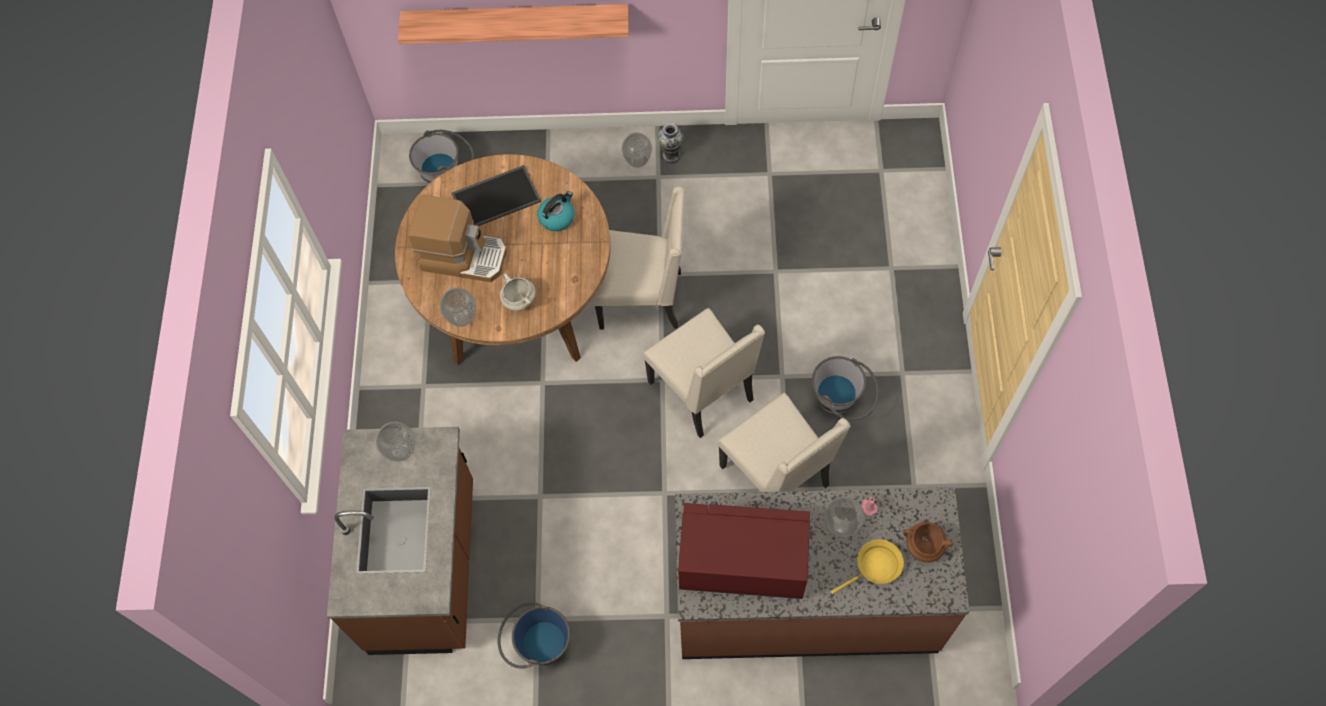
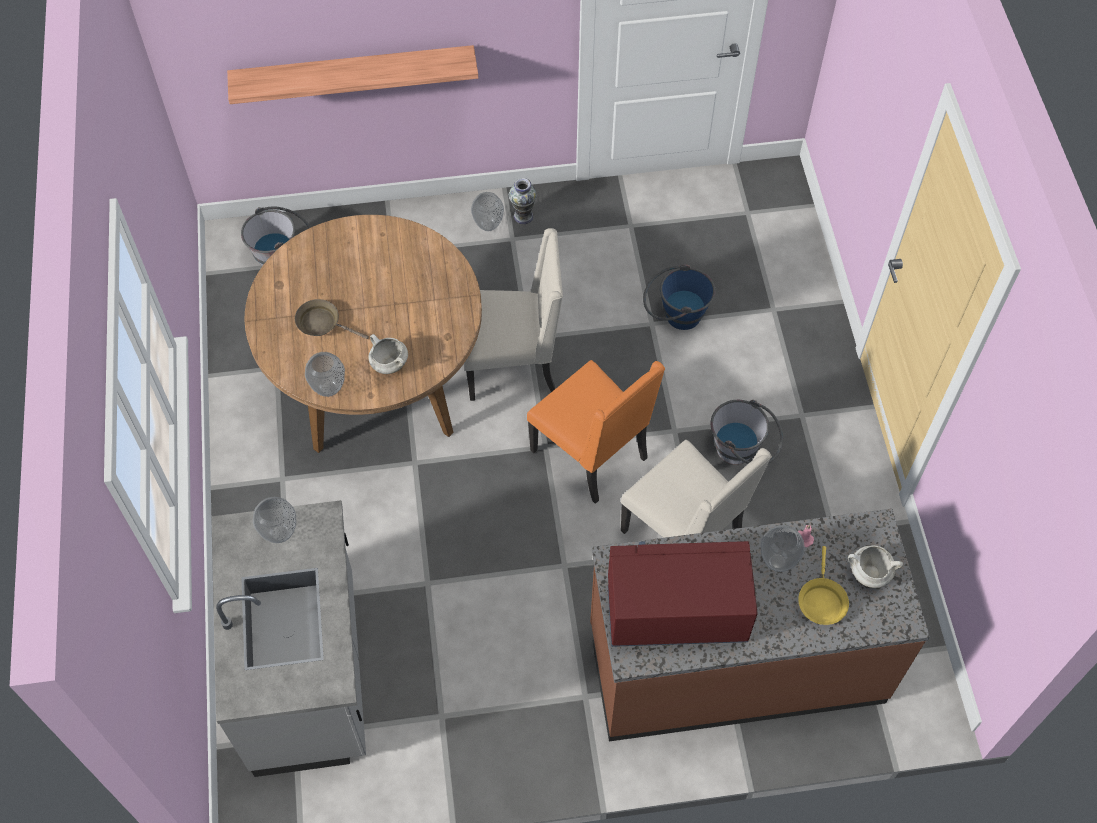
camera: 10 degrees left, 5 degrees down
brown counter [327,427,473,655] -> grey counter [212,500,366,777]
coffee machine [408,195,507,282] -> brown frying pan [295,299,369,339]
tray [451,165,541,226] -> none
blue bucket [498,602,570,669] -> blue bucket moved to [643,264,715,330]
kettle [537,191,574,231] -> none
beige chair [643,308,765,438] -> orange chair [527,360,665,504]
yellow frying pan [831,539,904,594] -> yellow frying pan turned 135 degrees clockwise [798,546,849,625]
brown cooking pot [903,522,953,562] -> white cooking pot [848,545,903,588]

